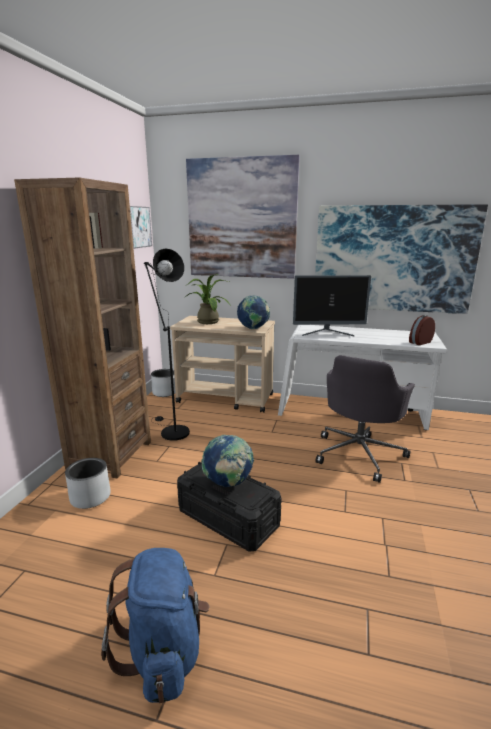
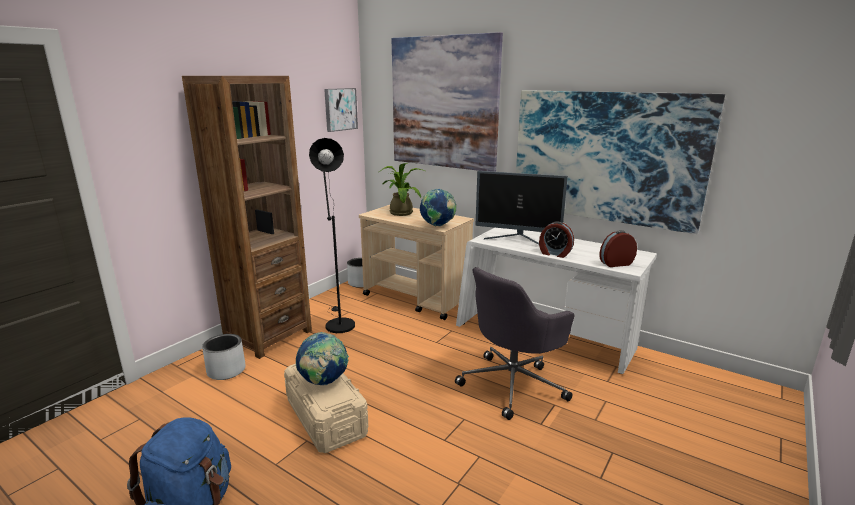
camera: 20 degrees right, 0 degrees up
black storage box [177,462,282,552] -> beige storage box [284,362,368,453]
none -> alarm clock [539,221,574,258]

